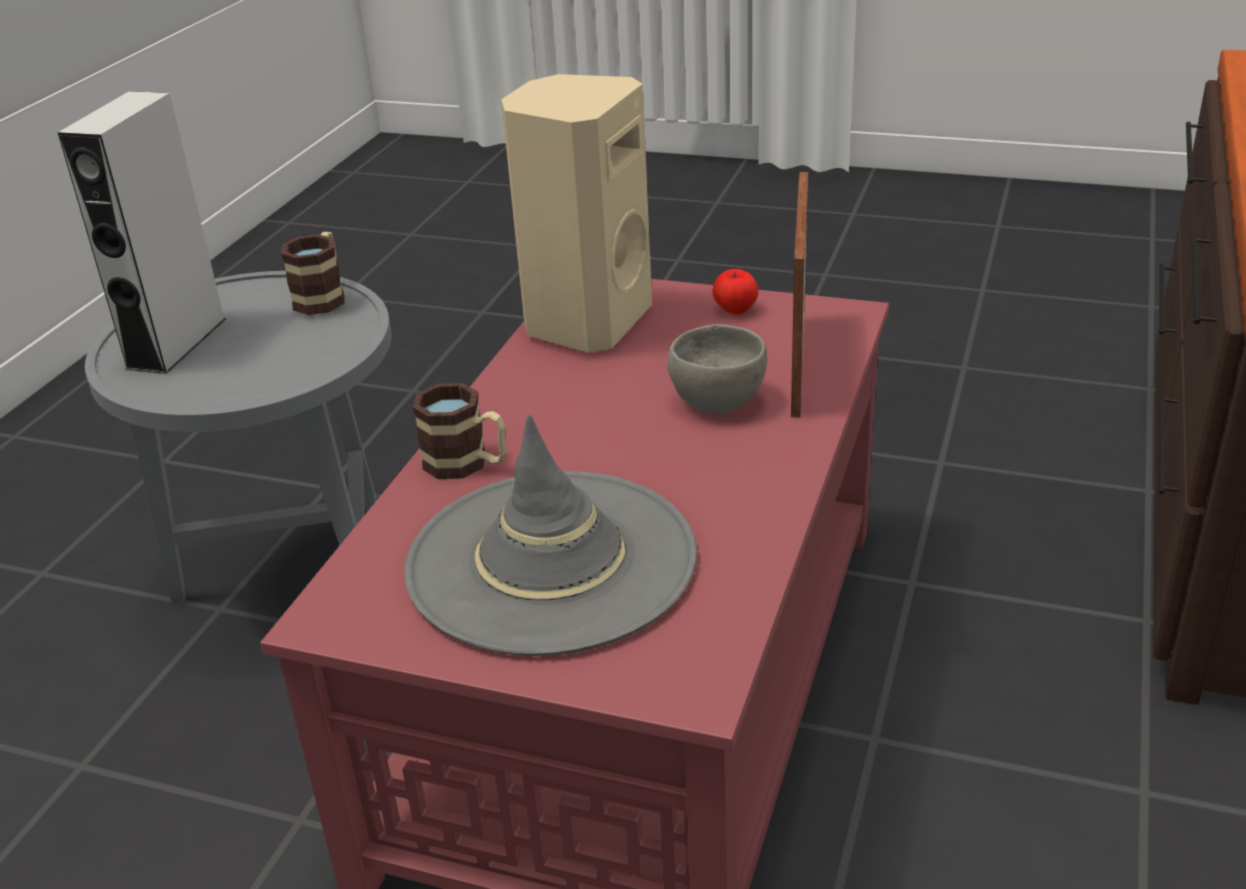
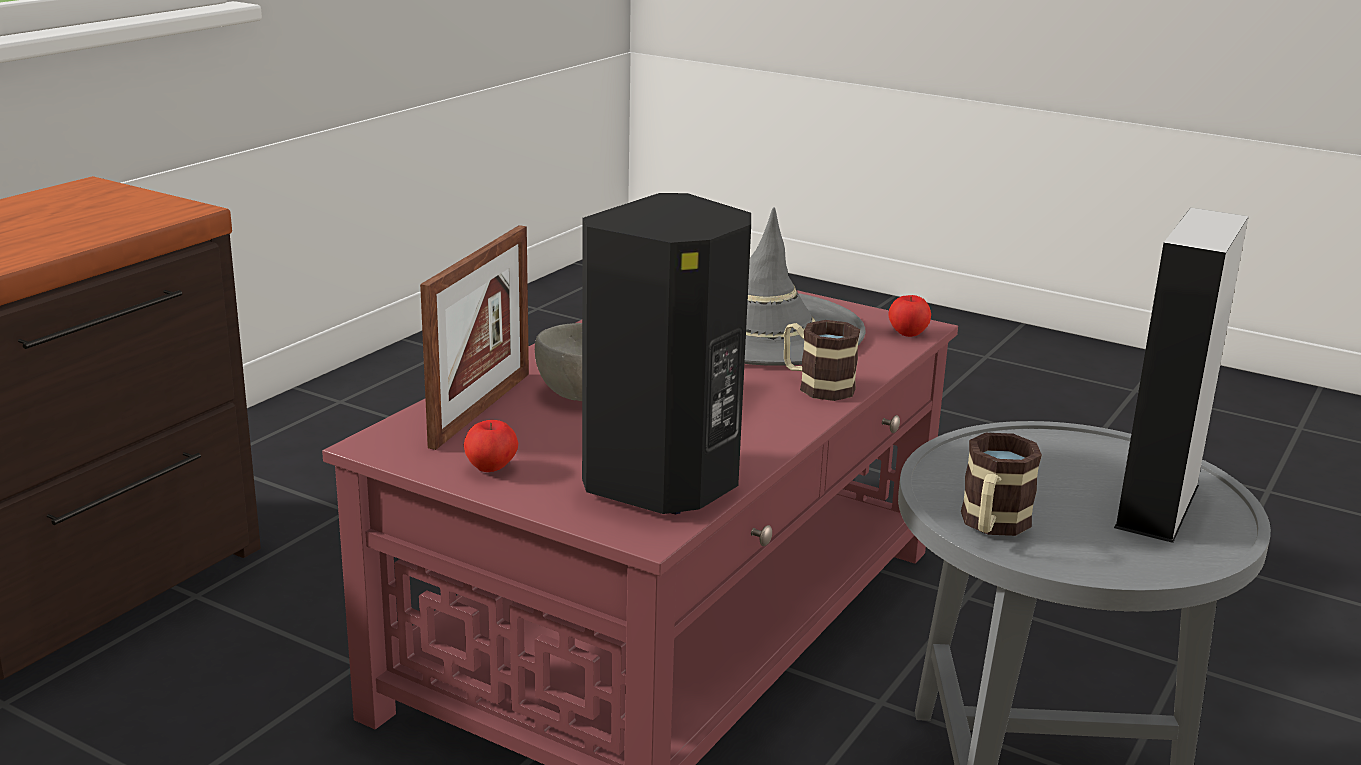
camera: 170 degrees left, 10 degrees down
beige speaker [501,74,652,353] -> black speaker [582,193,751,514]
none -> apple [889,295,931,337]

